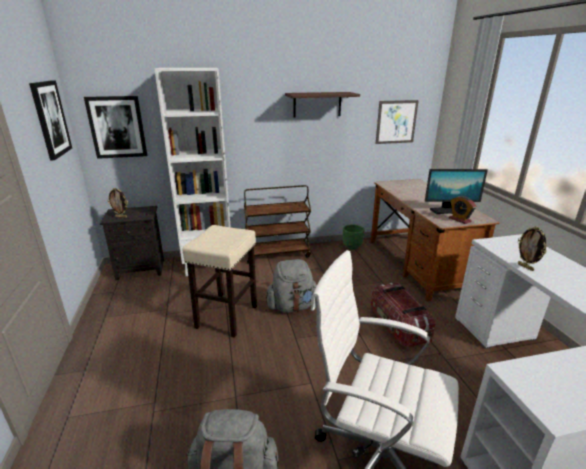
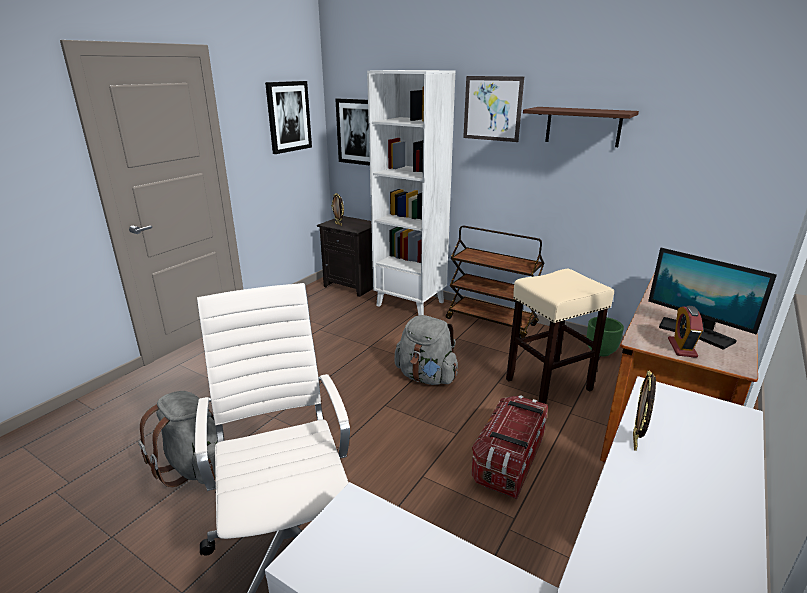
camera: 45 degrees right, 0 degrees up
beige stool [182,225,257,338] -> beige stool moved to [506,269,614,404]
picture [376,100,419,144] -> picture moved to [463,76,524,142]

